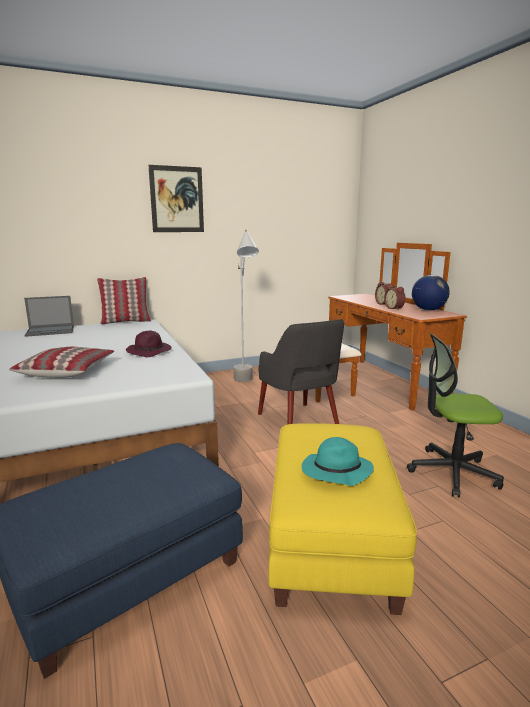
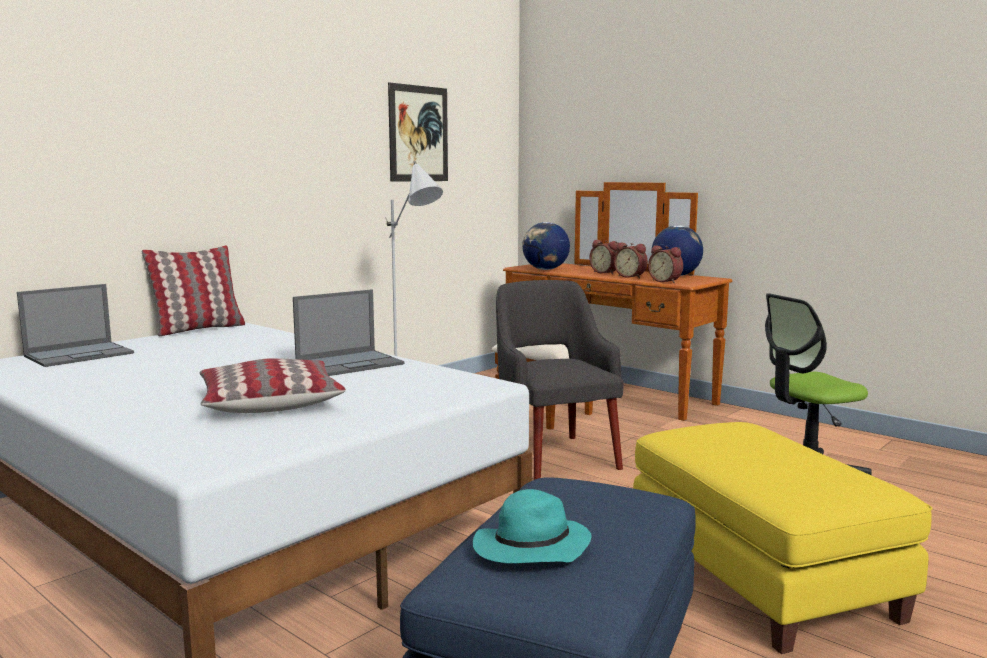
camera: 25 degrees left, 5 degrees down
purple hat [126,330,171,357] -> laptop [293,289,404,376]
picture [148,165,204,232] -> picture moved to [388,82,448,182]
grey armchair [258,319,344,424] -> grey armchair turned 150 degrees counterclockwise [496,280,624,480]
turquoise hat [302,437,374,486] -> turquoise hat moved to [473,489,592,564]
none -> globe [522,222,570,270]
none -> alarm clock [648,246,683,283]

